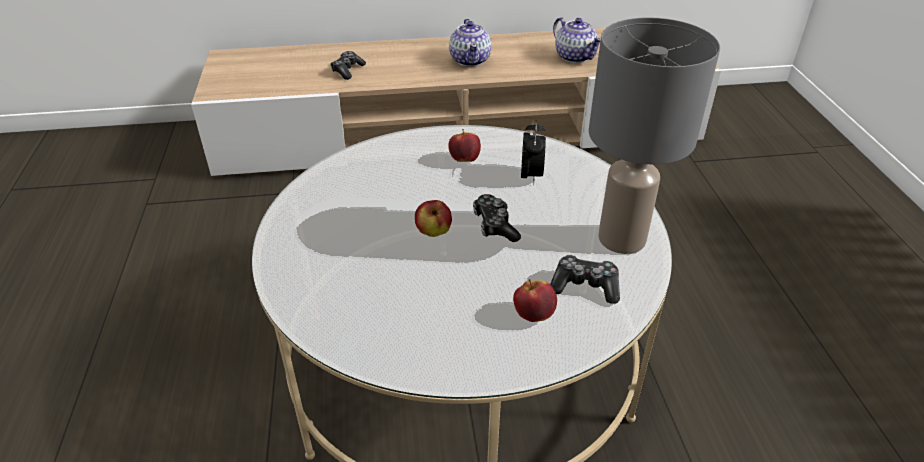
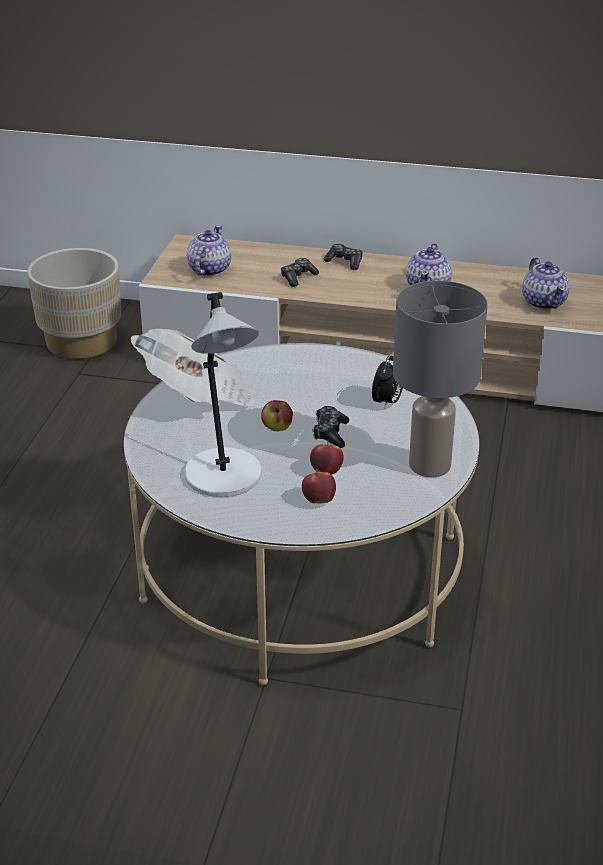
camera: 20 degrees right, 5 degrees down
apple [448,129,481,162] -> apple moved to [310,440,344,475]
game controller [550,255,620,304] -> game controller moved to [324,244,363,270]
none -> beige planter [27,248,121,359]
none -> newspaper [131,329,256,407]
none -> grey table lamp [184,292,262,497]
none -> teapot [187,225,231,276]

